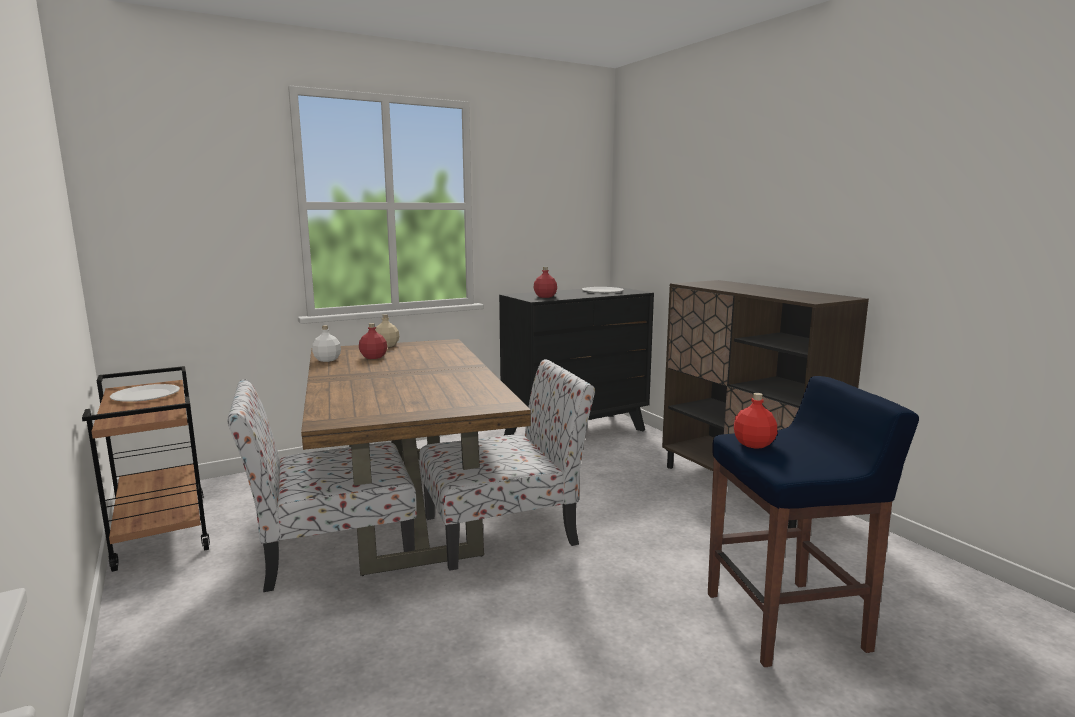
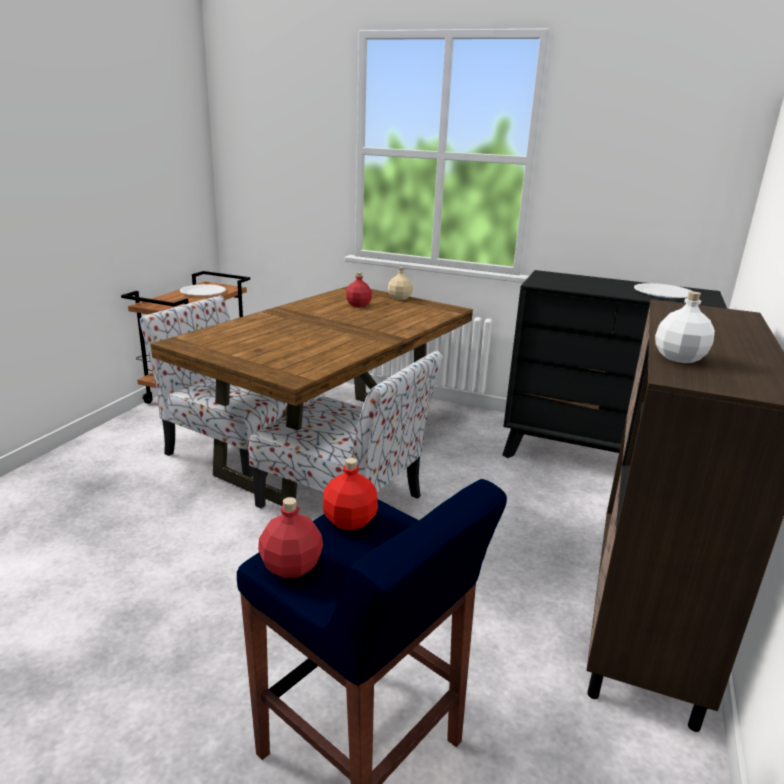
camera: 50 degrees right, 10 degrees up
white bottle [312,325,341,362] -> white bottle moved to [655,291,715,363]
red bottle [534,267,557,298] -> red bottle moved to [258,497,323,578]

